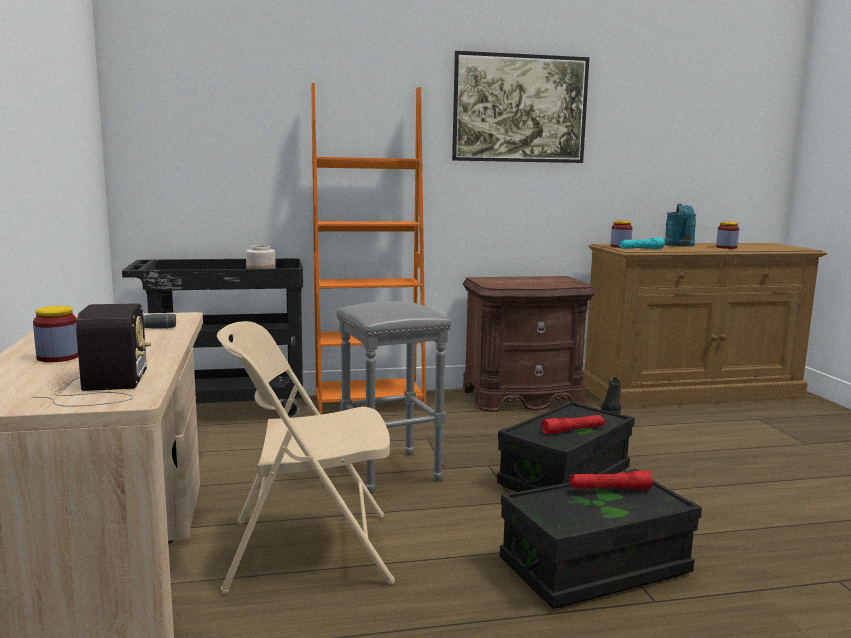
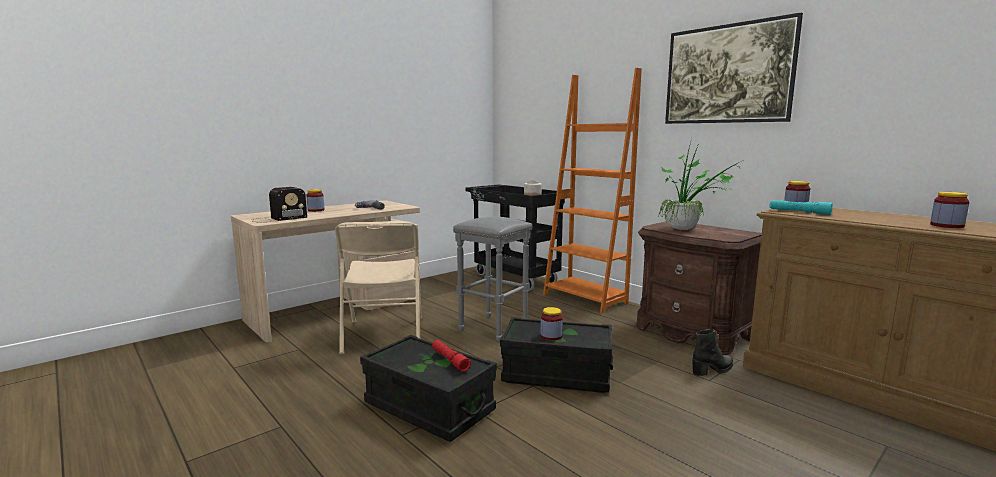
camera: 60 degrees right, 0 degrees up
beige chair [217,321,395,595] -> beige chair turned 150 degrees counterclockwise [335,221,422,354]
red flashlight [541,415,605,434] -> jar [541,307,563,341]
turquoise watering can [664,204,697,247] -> none
none -> potted plant [659,142,745,230]

